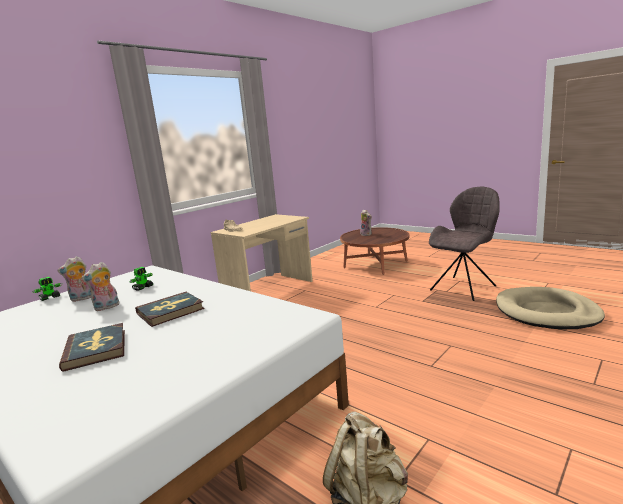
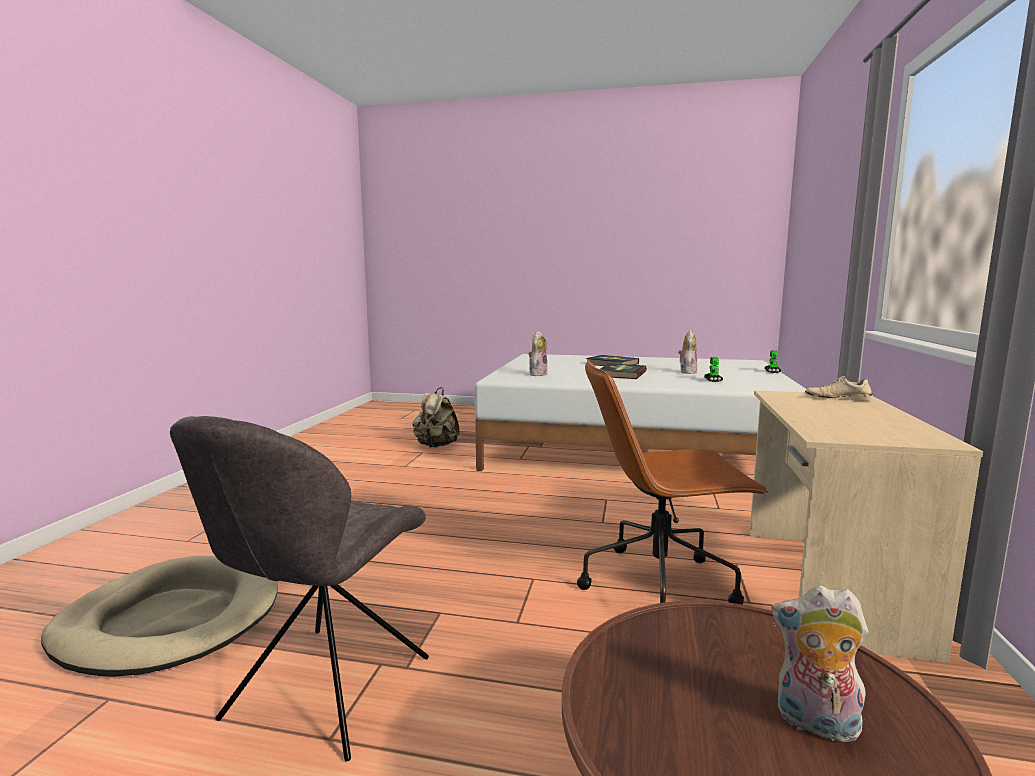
camera: 150 degrees right, 5 degrees down
plush toy [58,256,91,302] -> plush toy moved to [528,331,547,376]
none -> brown office chair [577,360,769,605]

